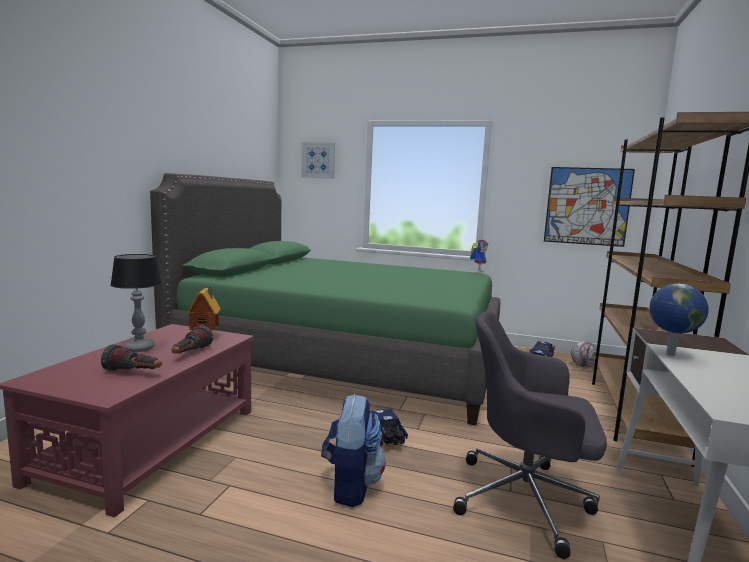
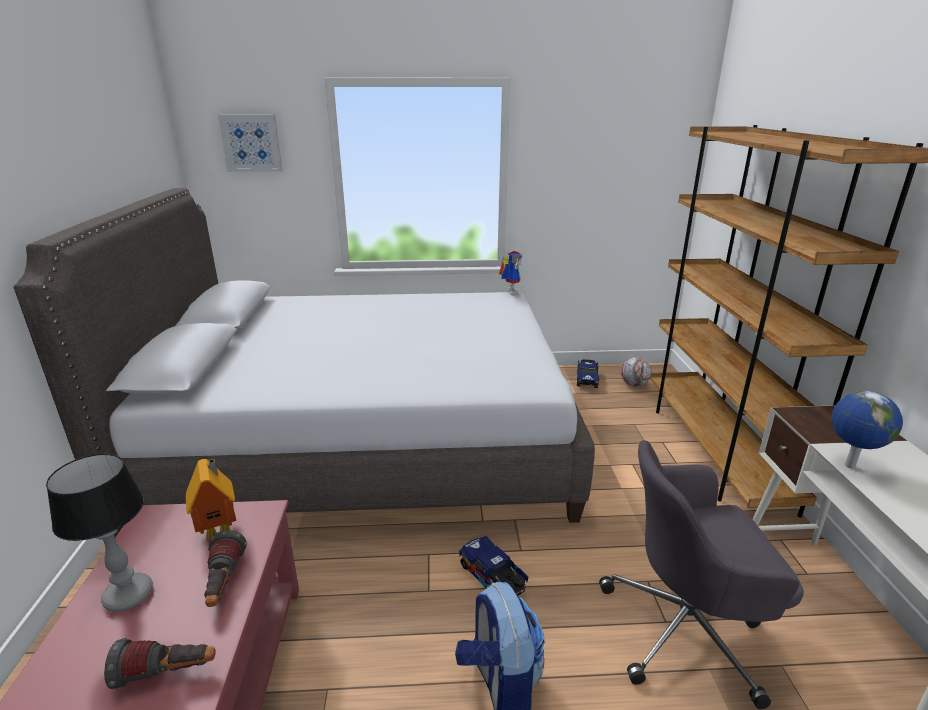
camera: 20 degrees left, 15 degrees up
green bed [150,173,500,426] -> grey bed [14,188,595,537]
picture [544,167,635,247] -> none

